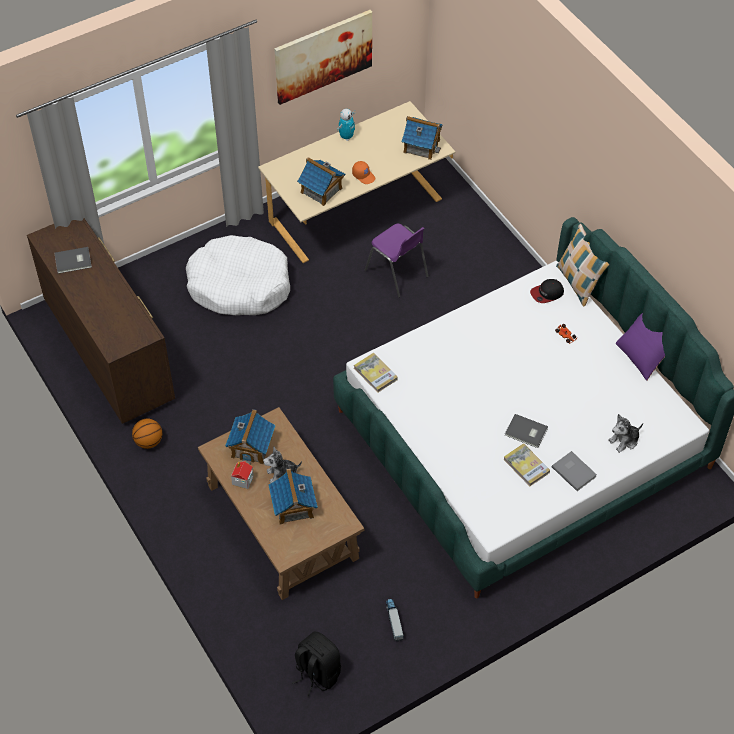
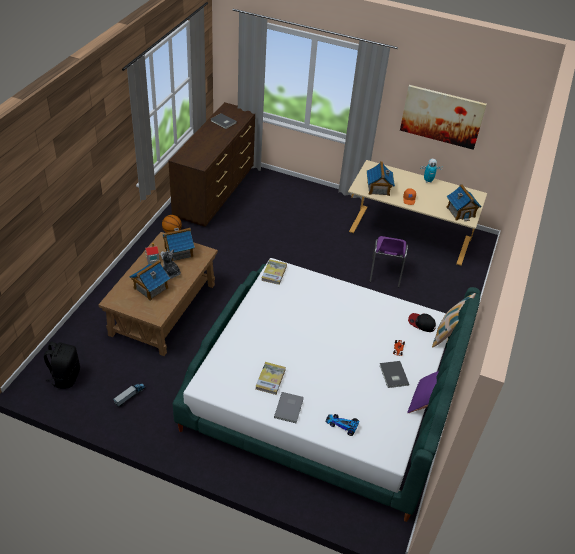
camera: 50 degrees right, 10 degrees down
white dog bed [186,235,290,315] -> none
grey book [505,414,548,448] -> grey book moved to [380,361,409,388]
plush toy [608,414,643,453] -> toy car [326,414,359,436]

